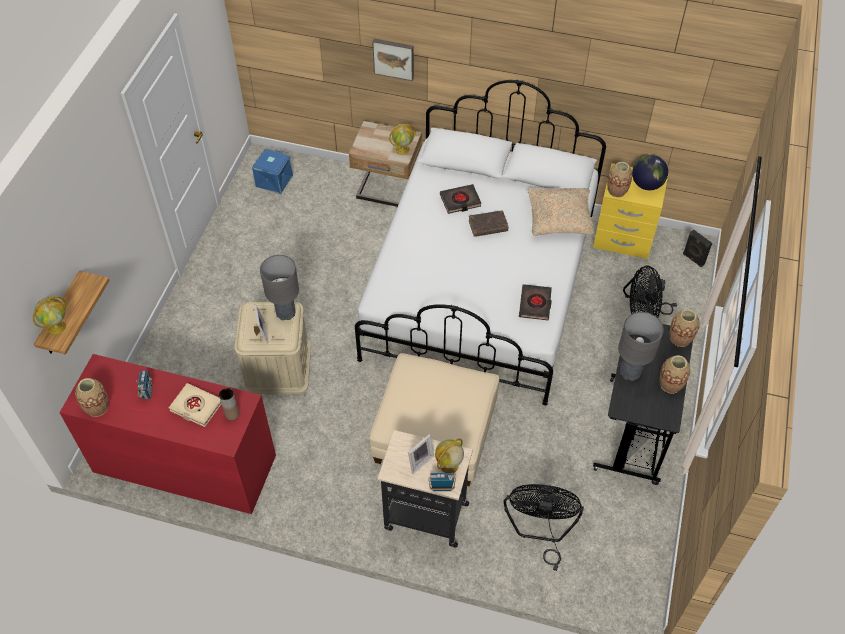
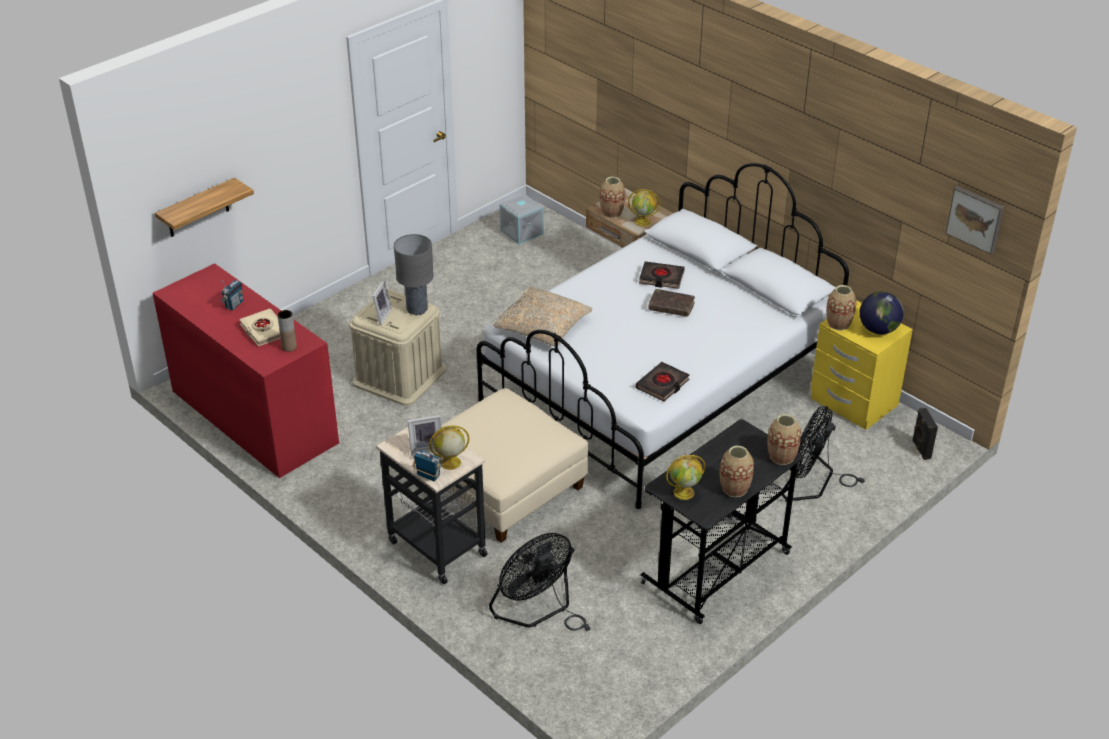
camera: 30 degrees right, 15 degrees down
globe [33,296,66,335] -> globe moved to [666,454,705,500]
vase [75,378,109,417] -> vase moved to [600,177,625,218]
blue storage box [252,149,293,195] -> grey storage box [500,194,544,244]
picture [372,39,414,81] -> picture moved to [946,186,1004,254]
black fan [504,484,584,571] -> black fan turned 75 degrees counterclockwise [489,533,590,631]
beige pillow [527,188,594,236] -> beige pillow moved to [493,286,593,346]
grey table lamp [618,312,664,381] -> none

